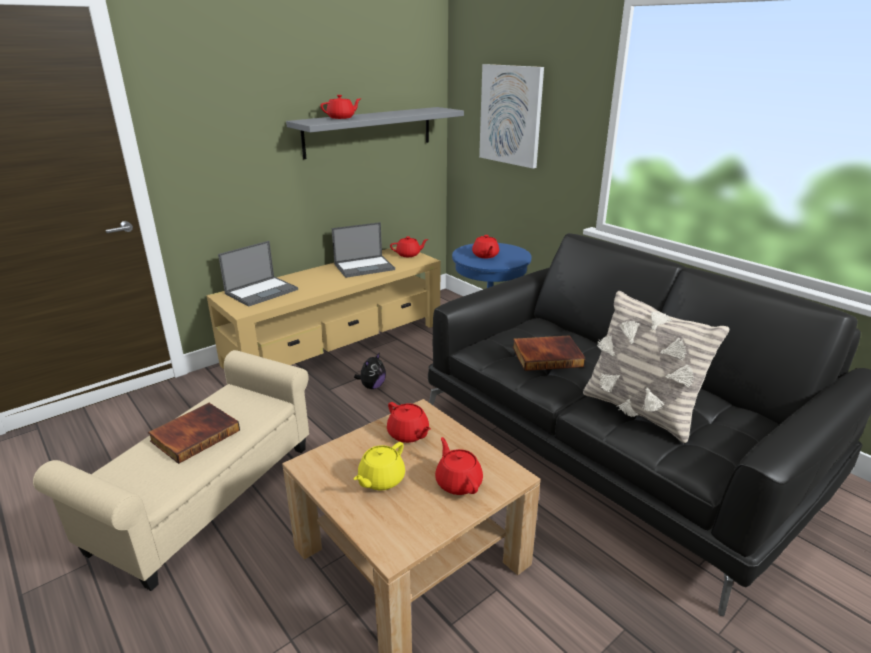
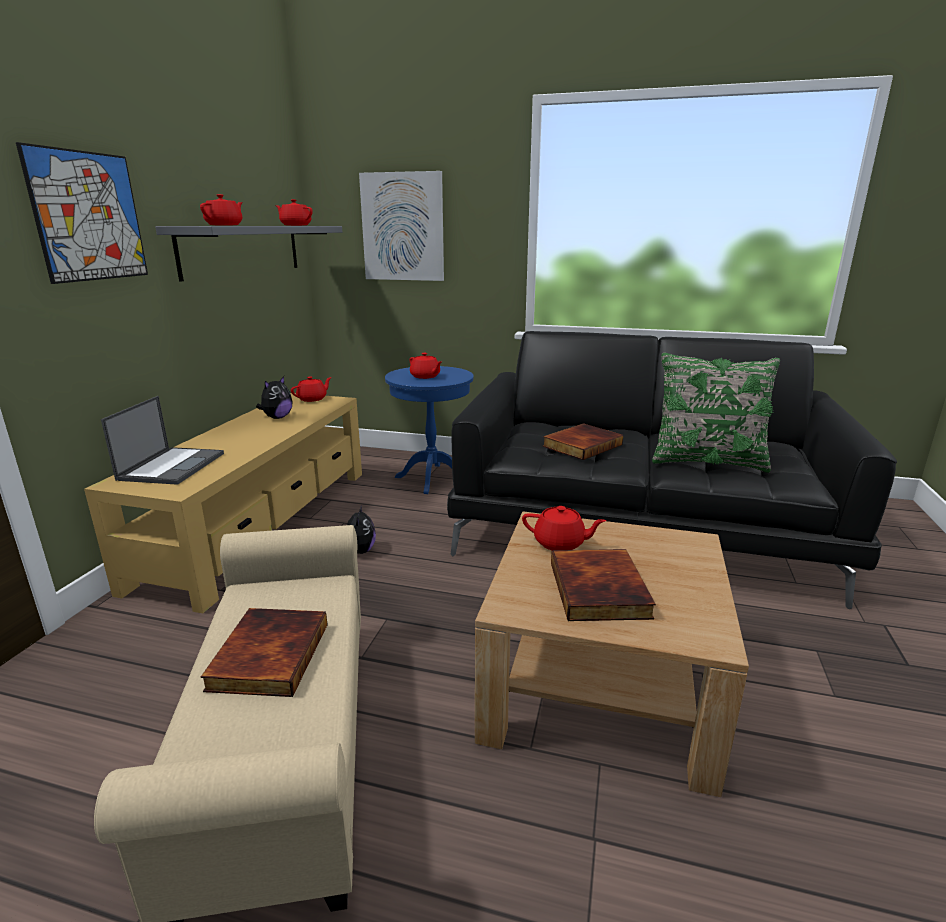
camera: 35 degrees left, 5 degrees down
laptop [332,222,395,278] -> plush toy [256,376,293,419]
yellow teapot [354,442,405,491] -> book [551,549,656,621]
red teapot [435,437,483,495] -> red teapot moved to [275,199,313,226]
beige pillow [583,291,729,443] -> green pillow [652,352,780,473]
none -> picture [16,142,148,284]

